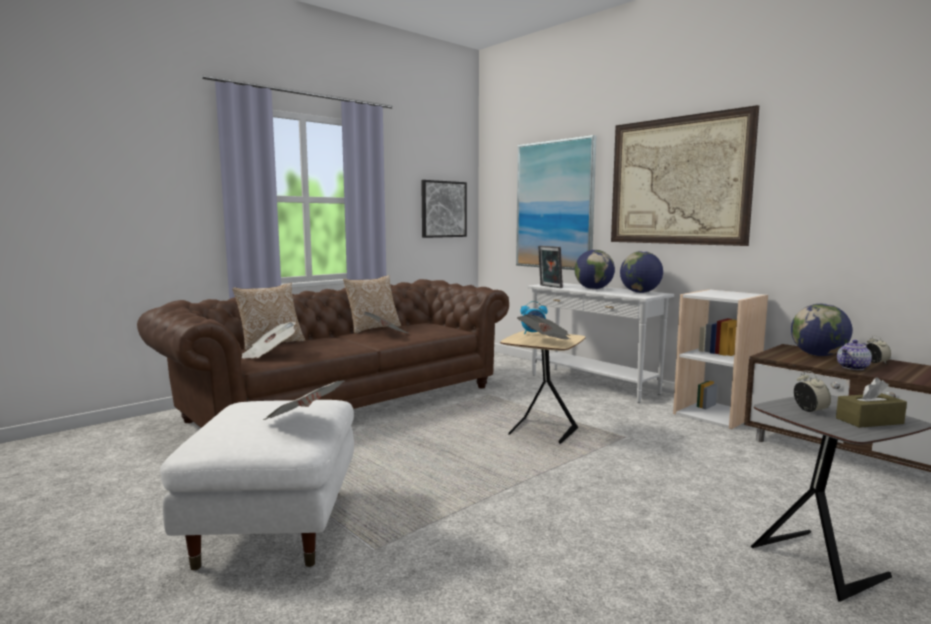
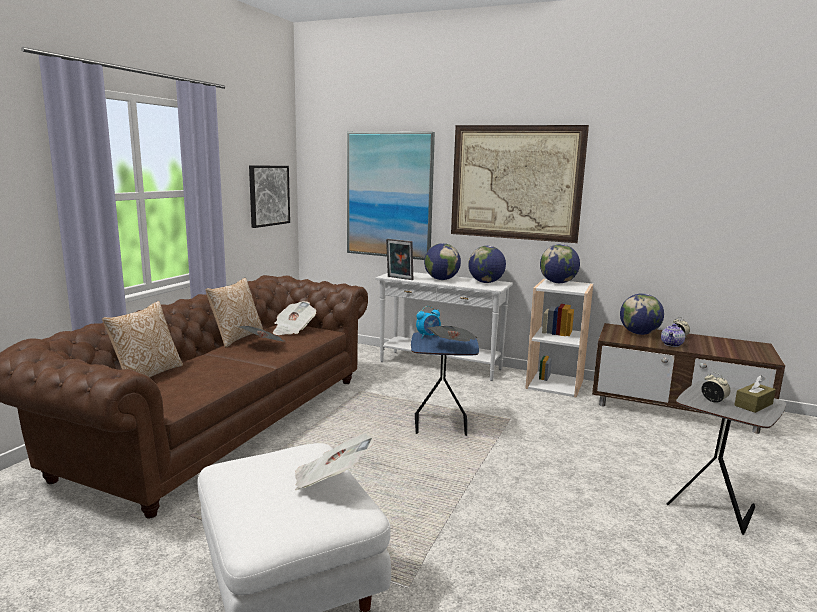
camera: 25 degrees left, 5 degrees up
newspaper [242,322,296,359] -> newspaper moved to [273,301,316,335]
beige side table [500,331,586,444] -> blue side table [411,332,479,436]
none -> globe [540,244,580,283]

